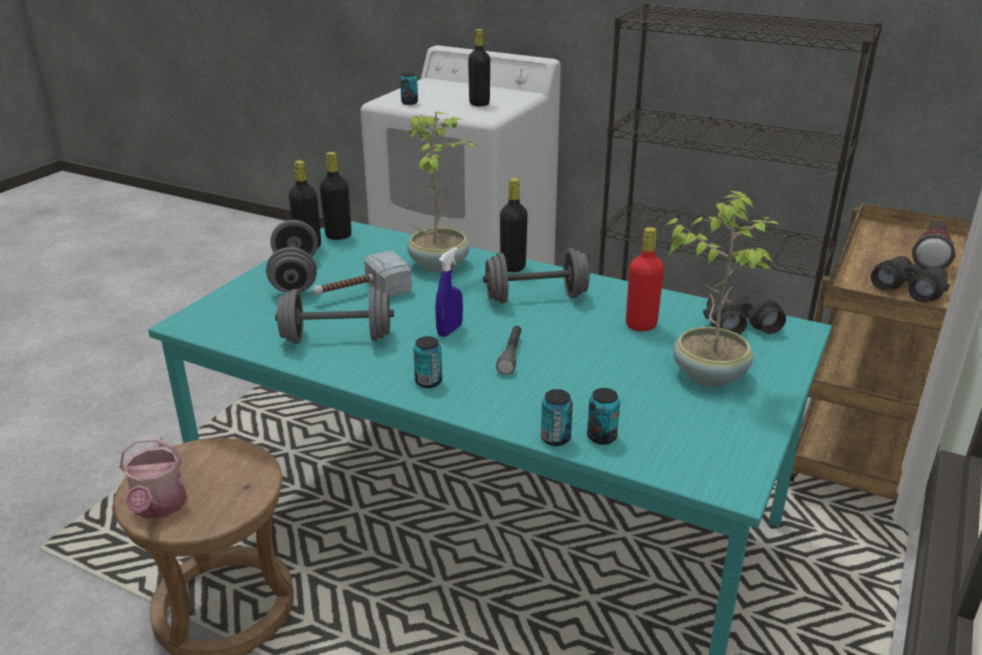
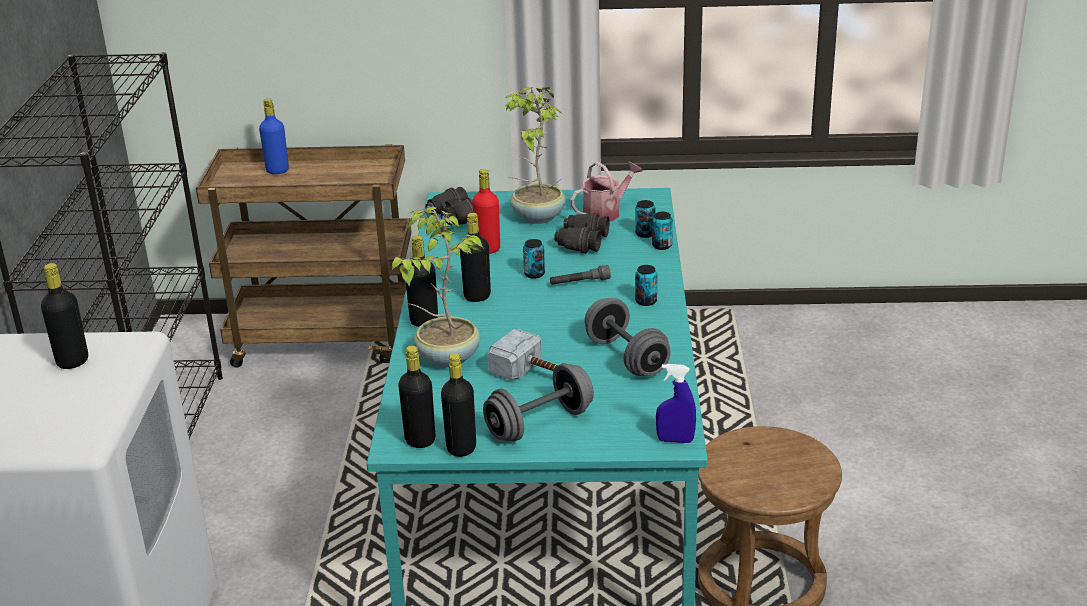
camera: 115 degrees left, 0 degrees up
watering can [119,436,187,519] -> watering can moved to [570,162,643,221]
can [400,72,418,105] -> can moved to [523,239,545,279]
blue spray bottle [435,247,463,337] -> blue spray bottle moved to [656,364,696,443]
grey dumbbell [483,248,590,303] -> black bottle [460,213,491,302]
black binoculars [871,256,950,302] -> black binoculars moved to [554,213,610,254]
flashlight [912,220,956,270] -> blue bottle [259,99,289,174]

